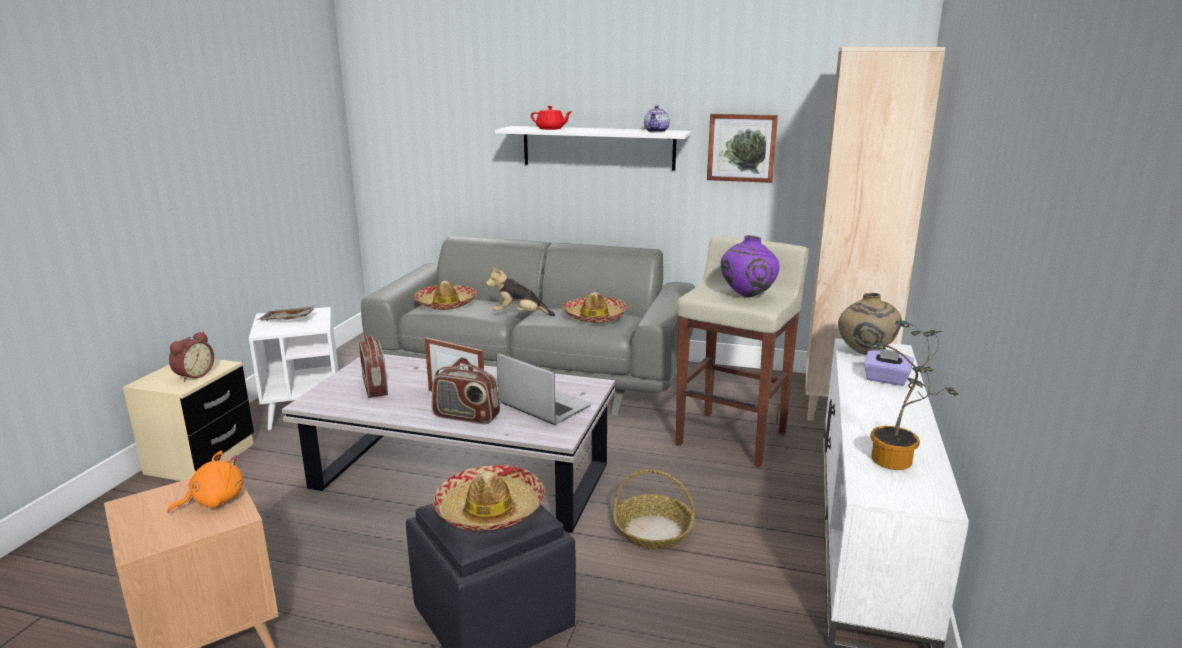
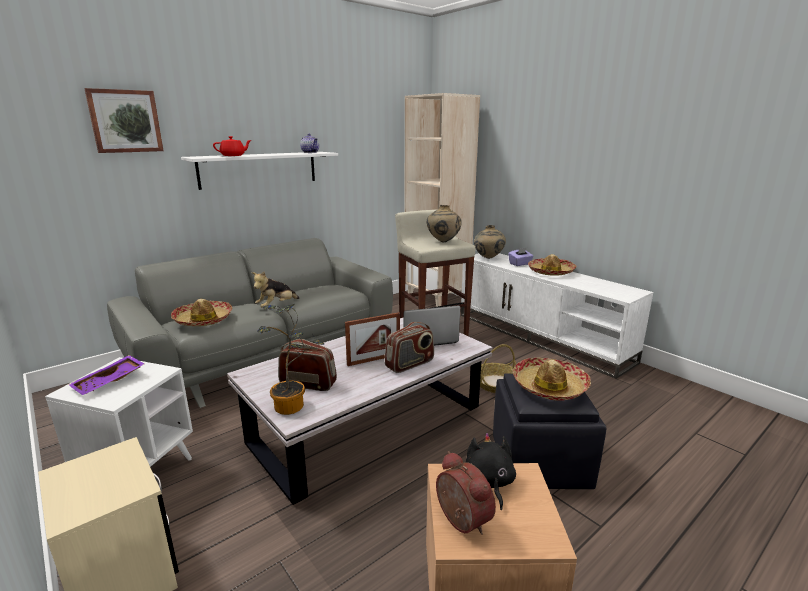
camera: 55 degrees left, 0 degrees up
orange plush toy [167,451,243,513] -> black plush toy [466,433,516,510]
alarm clock [169,331,214,382] -> alarm clock moved to [436,451,496,535]
grey tray [257,305,317,321] -> purple tray [68,355,145,395]
hat [562,292,628,323] -> hat moved to [528,254,577,276]
picture [707,114,778,183] -> picture moved to [84,88,163,153]
purple vase [720,235,779,298] -> beige vase [426,205,462,242]
potted plant [870,321,958,470] -> potted plant moved to [257,304,324,415]

